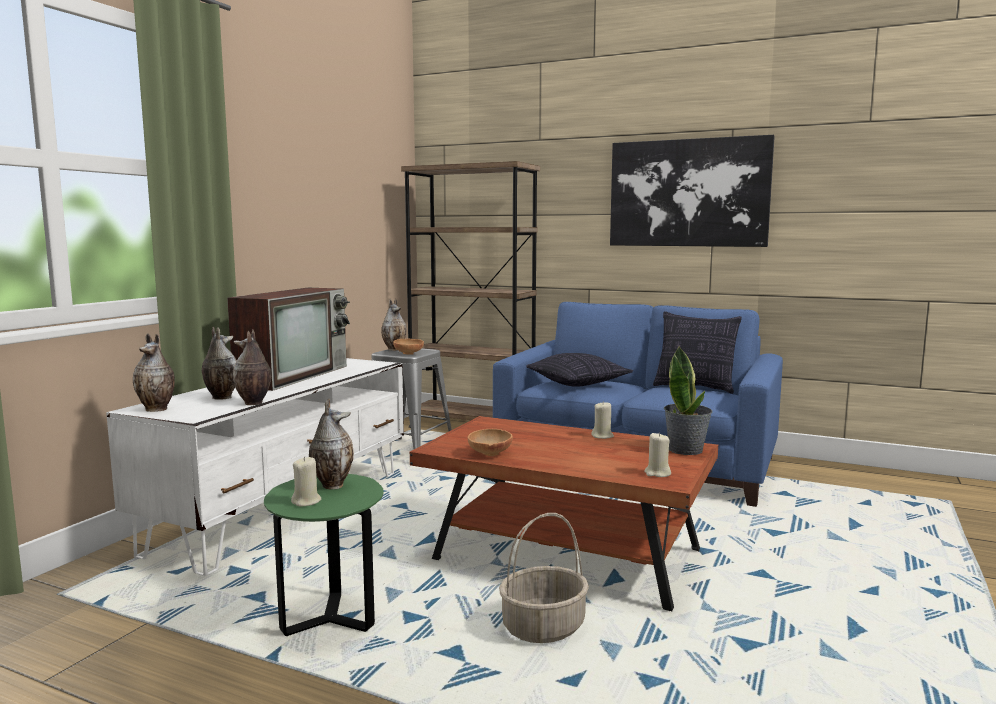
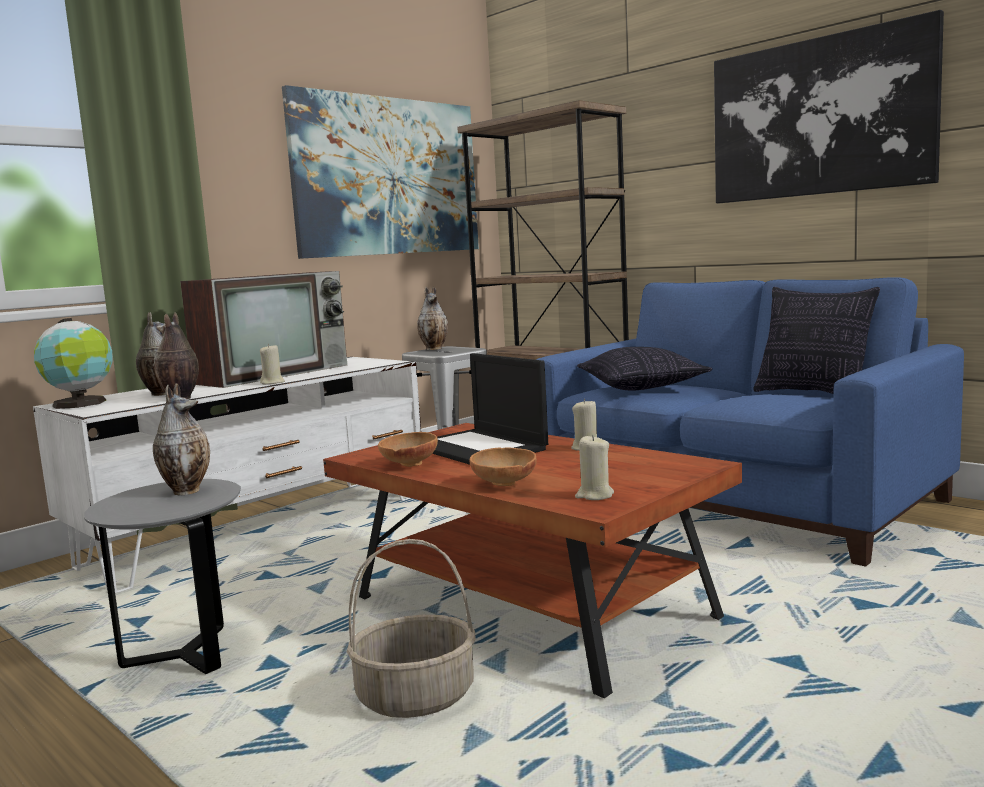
camera: 20 degrees right, 0 degrees up
vase [133,333,175,412] -> globe [34,318,113,409]
green side table [264,474,384,636] -> grey side table [84,479,241,674]
beige candle [291,457,321,506] -> beige candle moved to [260,344,285,384]
brown bowl [393,339,424,355] -> brown bowl moved to [470,448,537,486]
potted plant [664,347,712,455] -> none
none -> picture [282,85,479,259]
none -> laptop [432,353,548,465]

